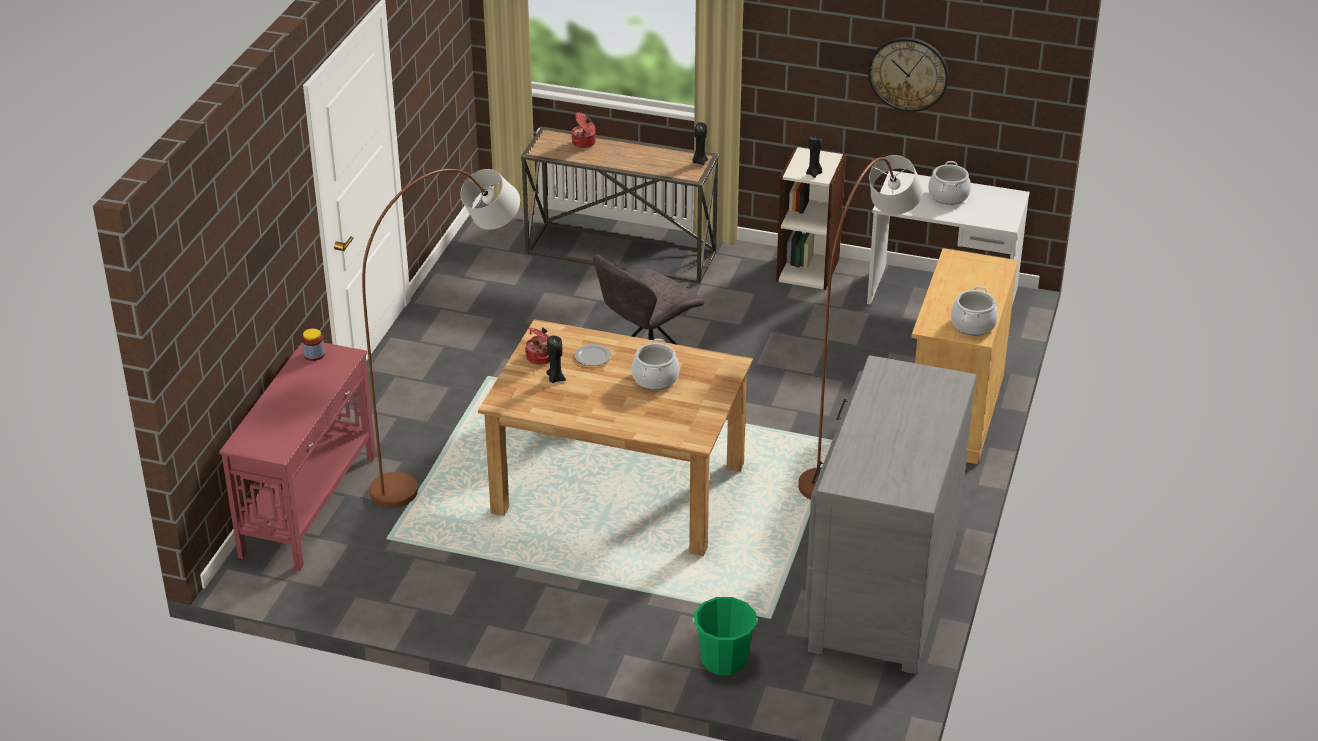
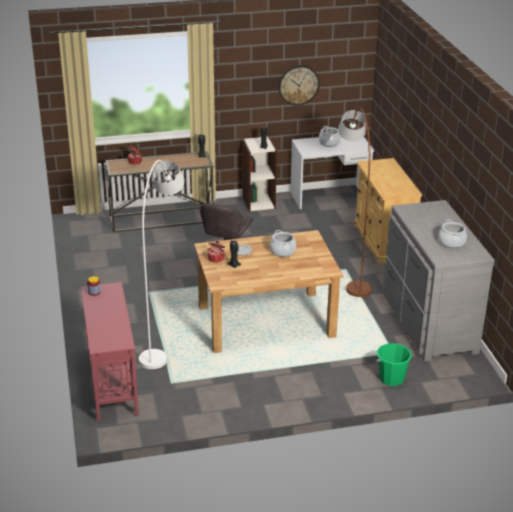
camera: 30 degrees left, 5 degrees down
brown floor lamp [362,169,520,508] -> white floor lamp [139,160,185,369]
cooking pot [951,286,998,336] -> cooking pot moved to [438,220,467,248]

